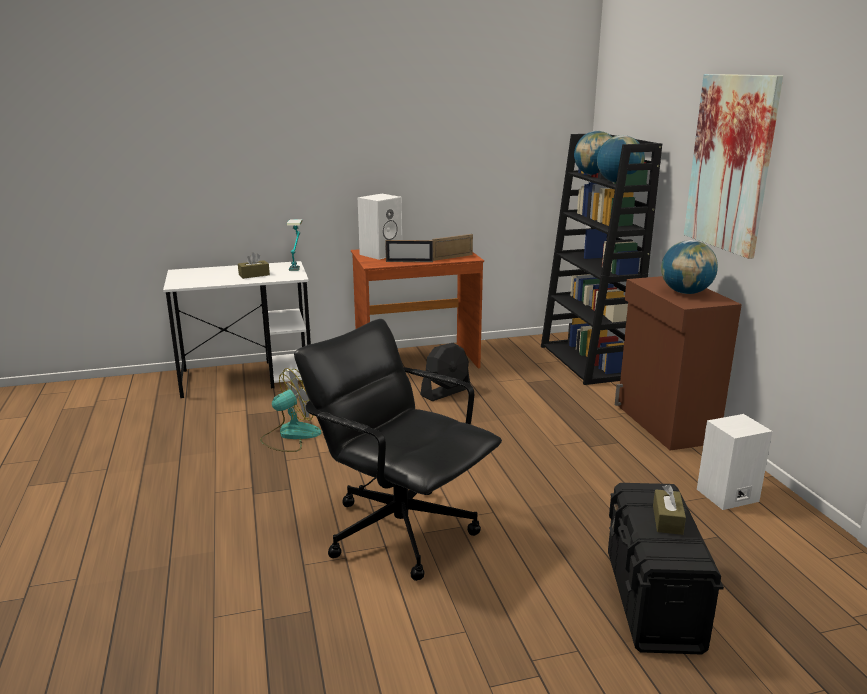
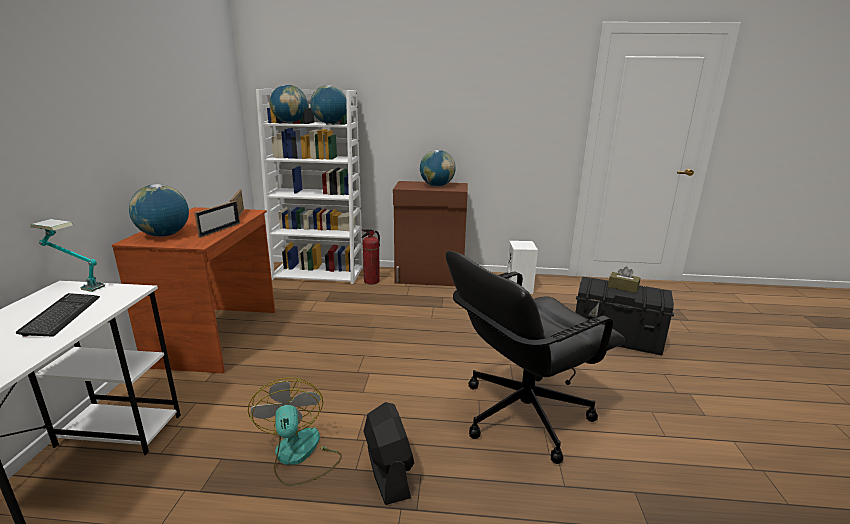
camera: 70 degrees left, 0 degrees up
brown tissue box [238,252,270,279] -> keyboard [16,293,100,337]
white speaker [358,194,402,260] -> globe [129,184,189,237]
black fan [420,343,470,401] -> black fan moved to [364,402,414,505]
black bookcase [541,134,662,385] -> white bookcase [256,89,363,284]
picture [684,74,783,259] -> none
none -> fire extinguisher [362,229,380,285]

